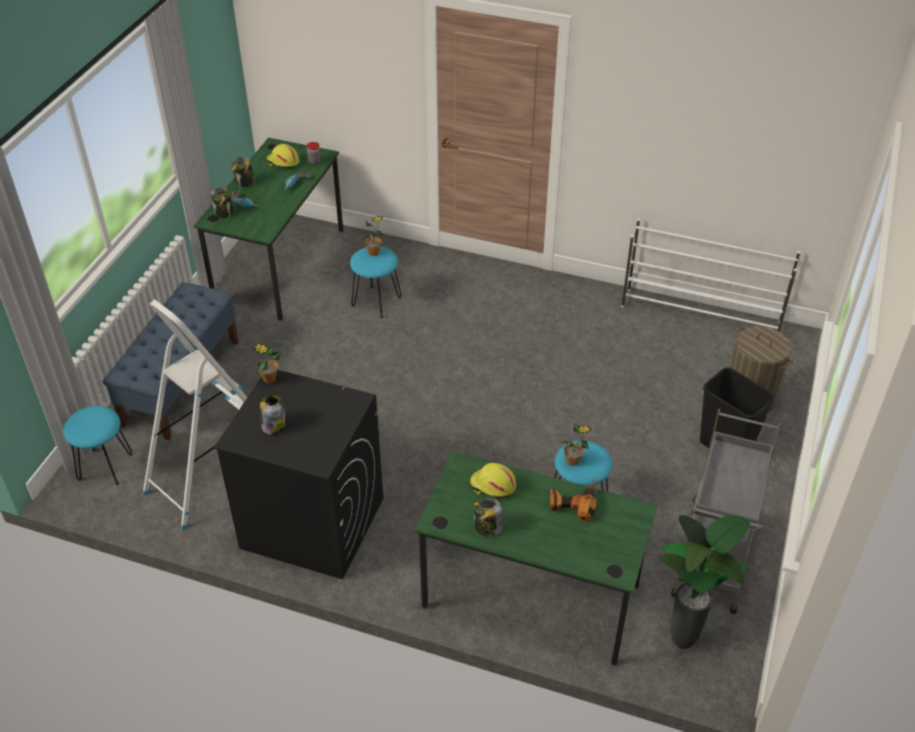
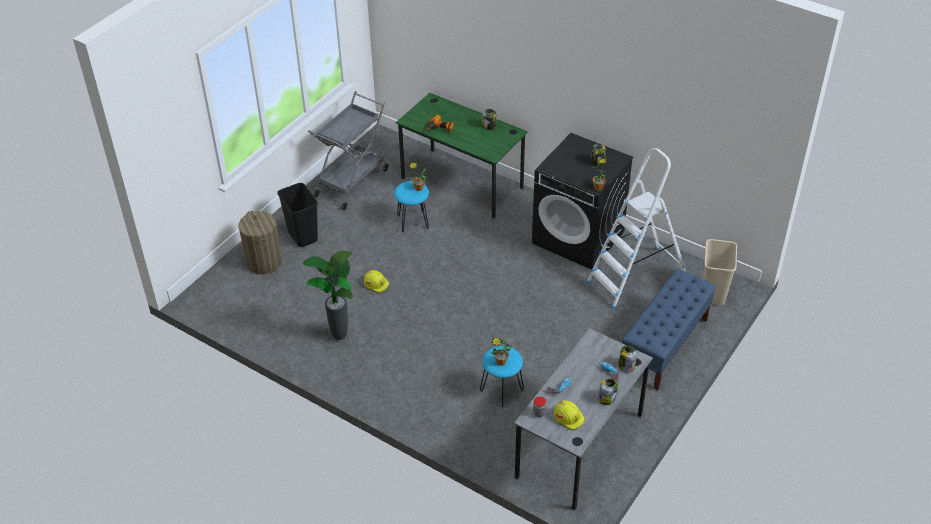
camera: 165 degrees left, 0 degrees up
turquoise stool [63,406,133,485] -> beige trash can [703,239,737,305]
green desk [194,138,343,321] -> grey desk [514,328,653,510]
yellow hard hat [470,463,516,498] -> yellow hard hat moved to [364,270,389,293]
white shoe rack [621,218,801,331] -> none
potted plant [658,515,750,649] -> potted plant moved to [303,251,353,340]

